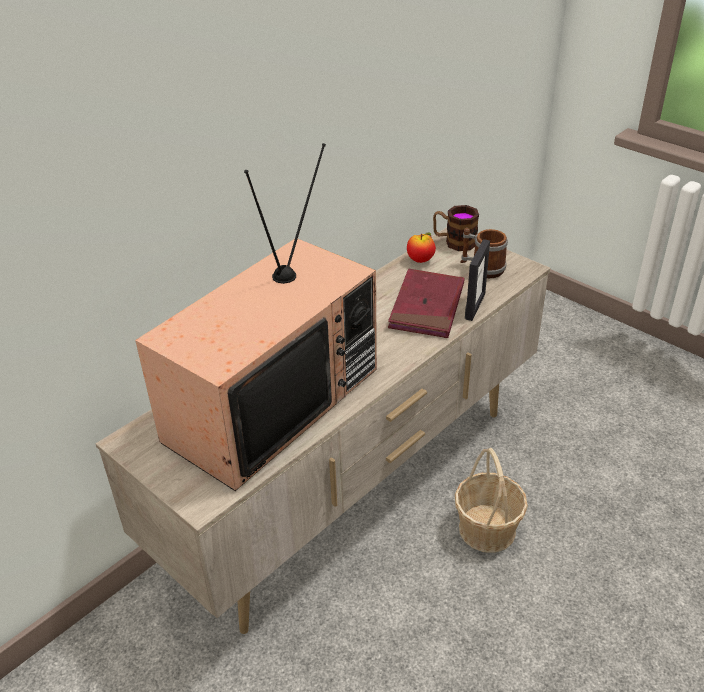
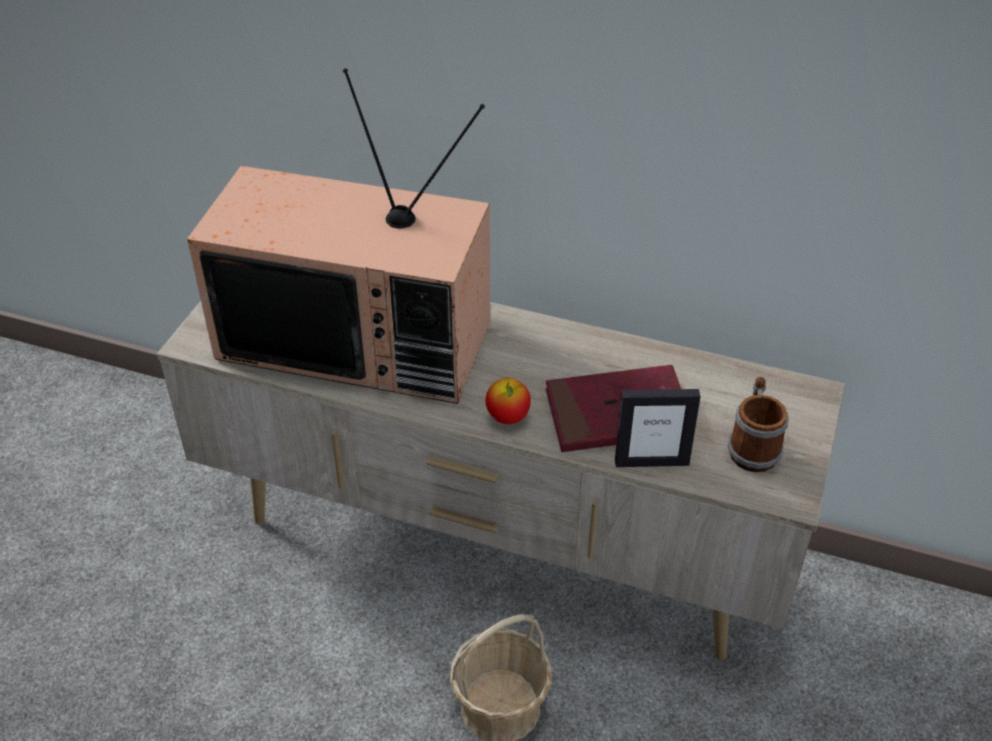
camera: 65 degrees right, 5 degrees up
apple [407,232,436,263] -> apple moved to [486,378,531,424]
mug [433,205,479,251] -> none

